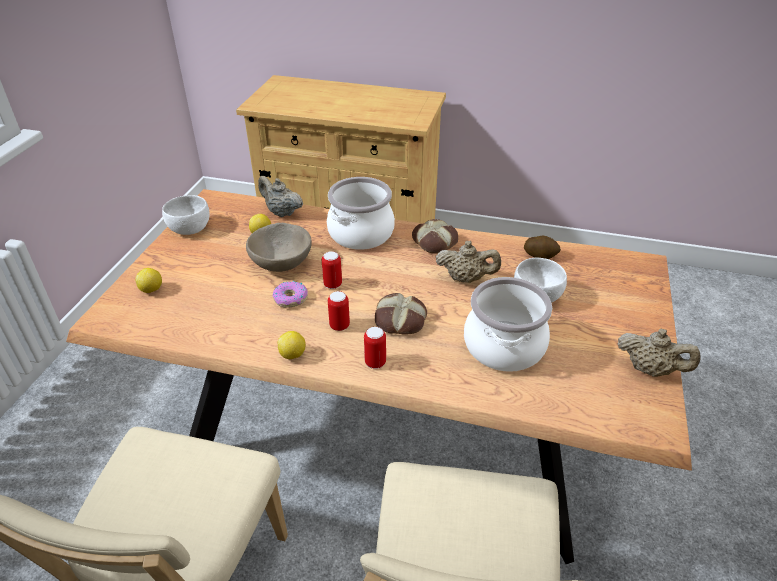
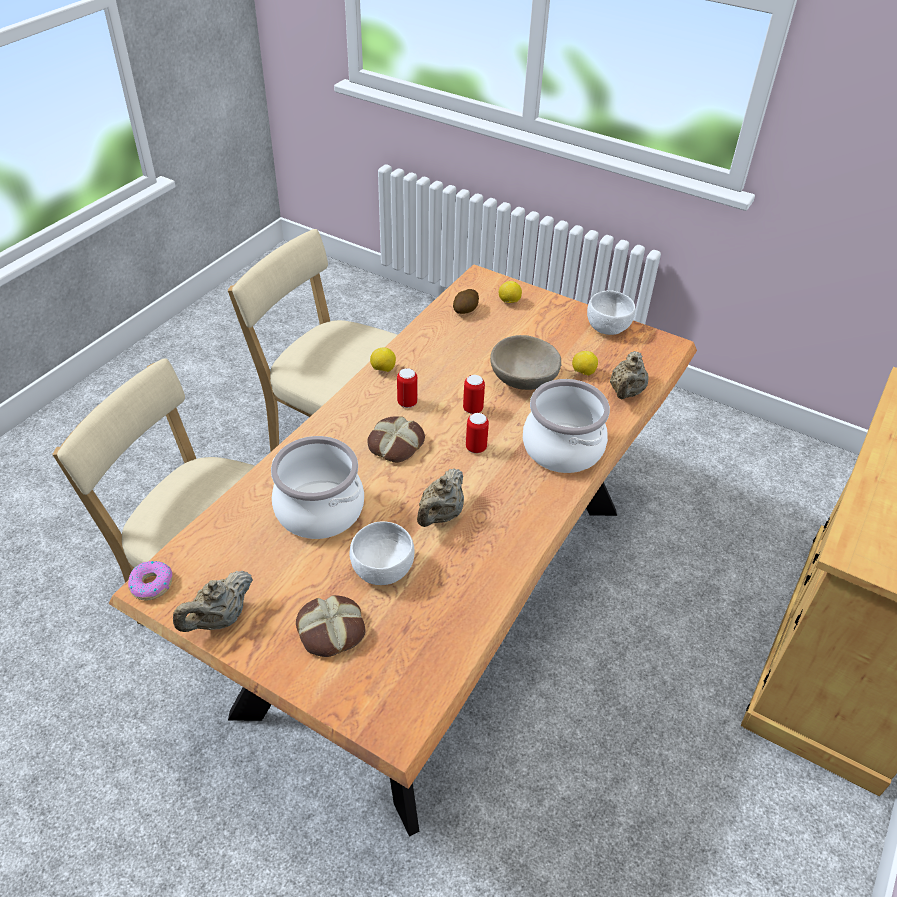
camera: 105 degrees right, 5 degrees up
beige teapot [258,176,303,217] -> beige teapot turned 150 degrees clockwise [610,351,649,399]
donut [273,281,308,308] -> donut moved to [128,561,173,600]
can [364,327,386,369] -> can moved to [466,413,489,453]
bread [412,219,458,254] -> bread moved to [296,595,365,657]
potato [524,236,561,259] -> potato moved to [453,289,479,314]

